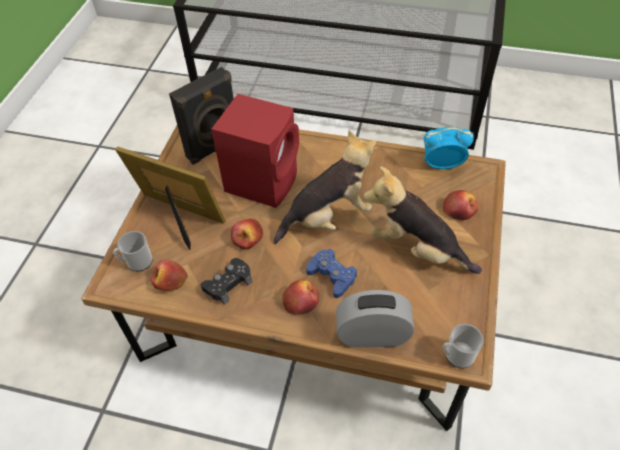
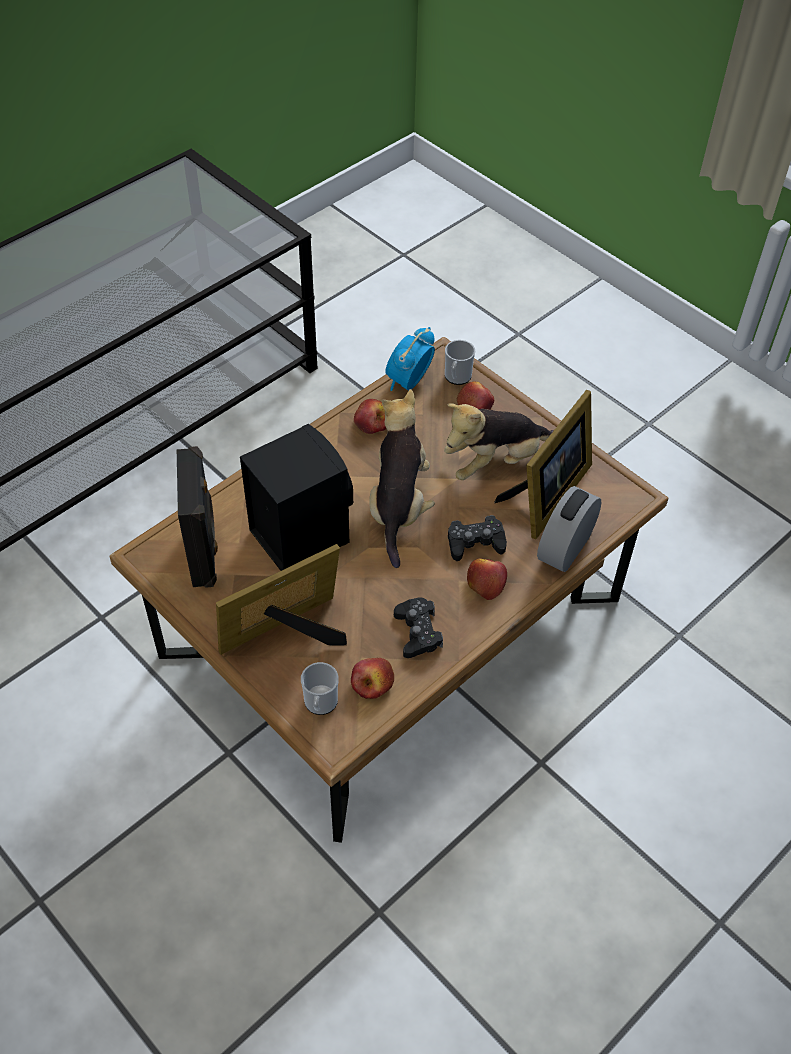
camera: 60 degrees left, 0 degrees up
red speaker [211,94,299,208] -> black speaker [240,424,353,571]
apple [231,218,263,249] -> apple moved to [354,399,386,434]
blue game controller [306,249,357,298] -> black game controller [448,515,507,561]
mug [443,324,484,368] -> mug moved to [445,340,475,385]
none -> picture frame [494,390,592,539]

